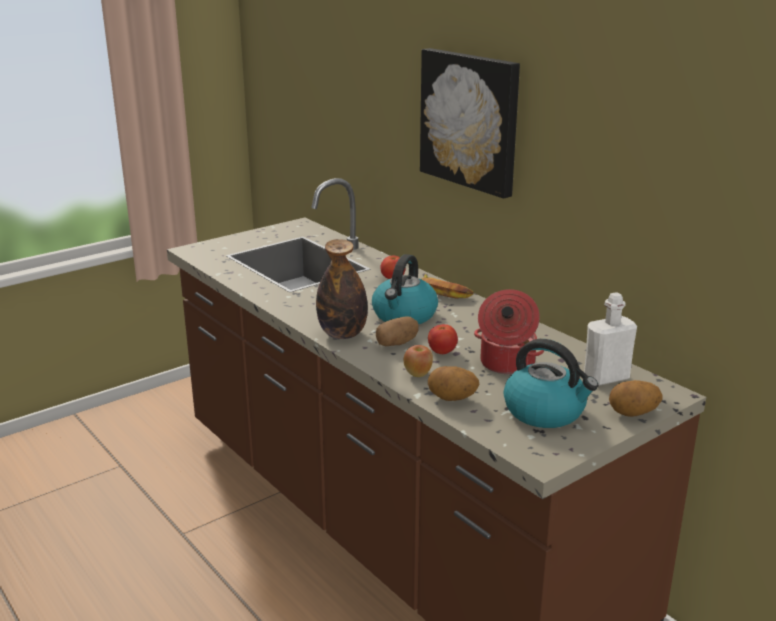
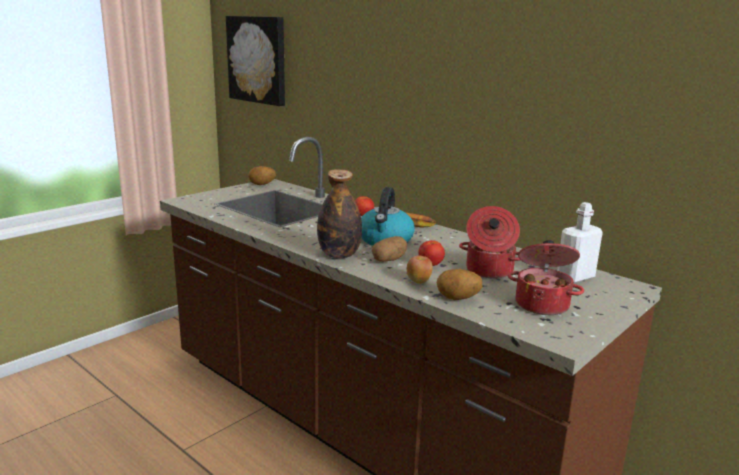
camera: 10 degrees left, 5 degrees down
picture [420,48,520,199] -> picture moved to [226,16,285,106]
kettle [504,339,598,428] -> cooking pot [508,240,584,315]
potato [609,380,663,417] -> potato moved to [248,166,276,185]

